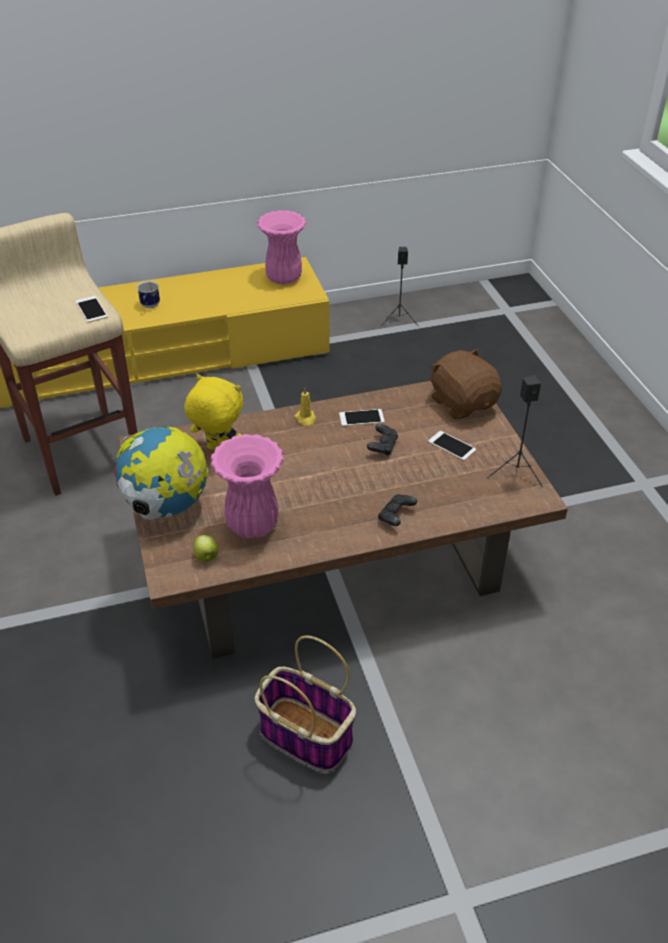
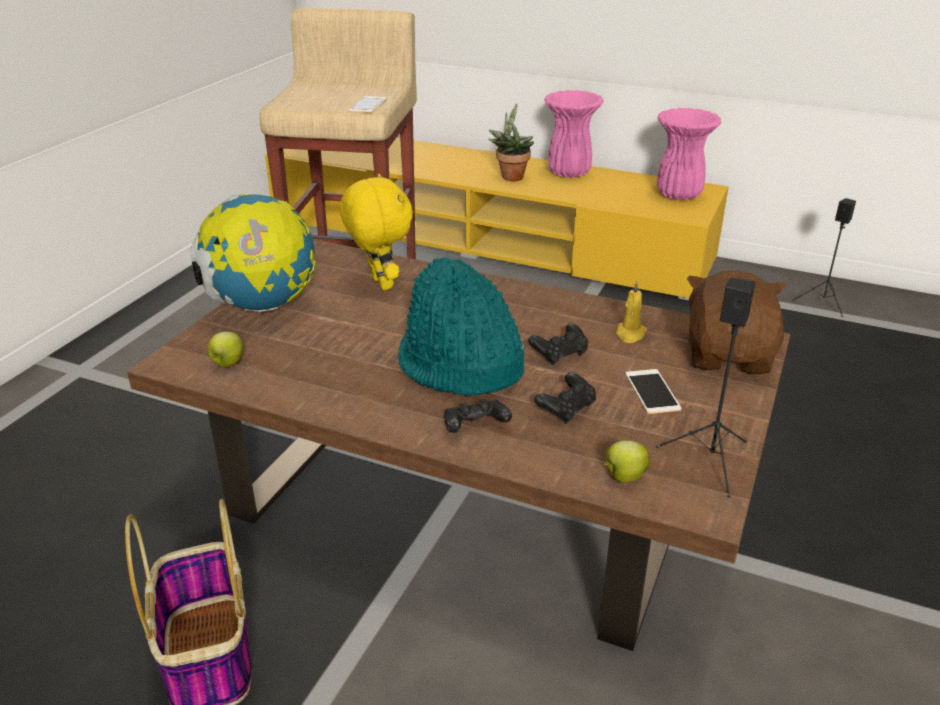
camera: 40 degrees right, 10 degrees down
mug [137,281,160,309] -> potted plant [489,103,534,181]
pink vase [211,434,284,538] -> pink vase moved to [544,90,604,178]
yellow candle [295,387,316,427] -> yellow candle moved to [616,281,647,343]
phone [339,409,385,426] -> none
none -> turquoise hat [398,257,525,395]
none -> black game controller [534,372,596,423]
none -> apple [603,440,650,483]

